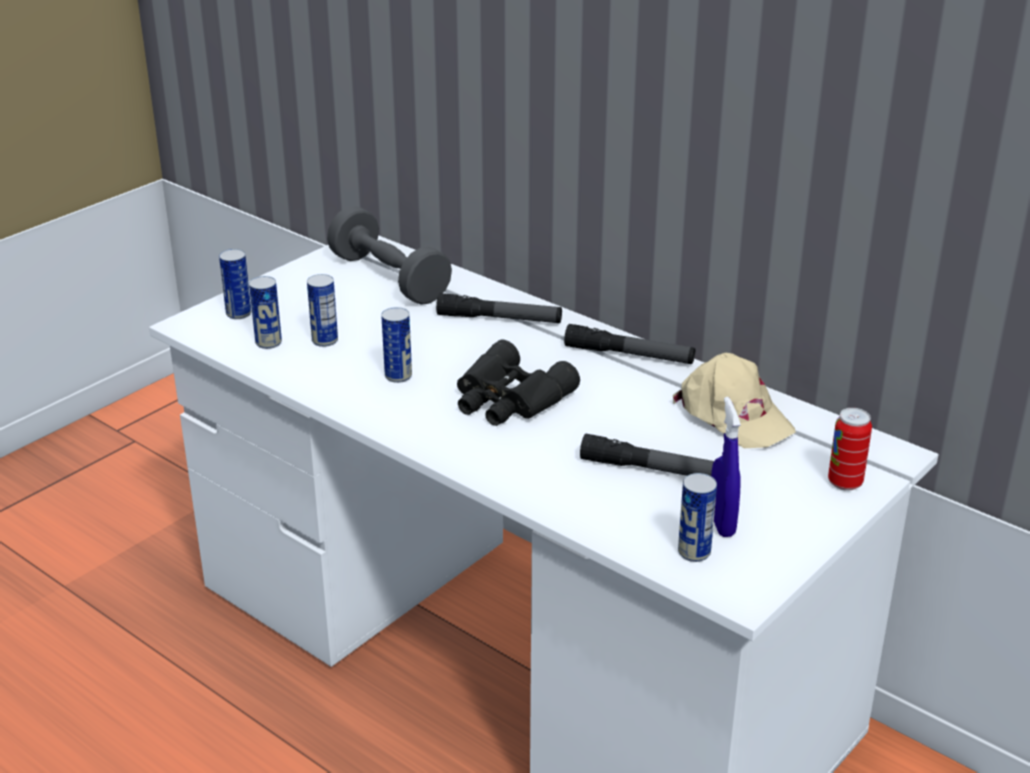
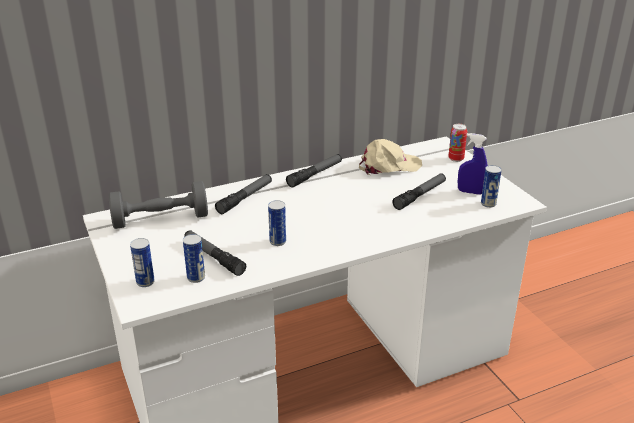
camera: 65 degrees left, 0 degrees up
can [307,274,338,347] -> flashlight [184,230,246,276]
black binoculars [457,339,580,426] -> none

